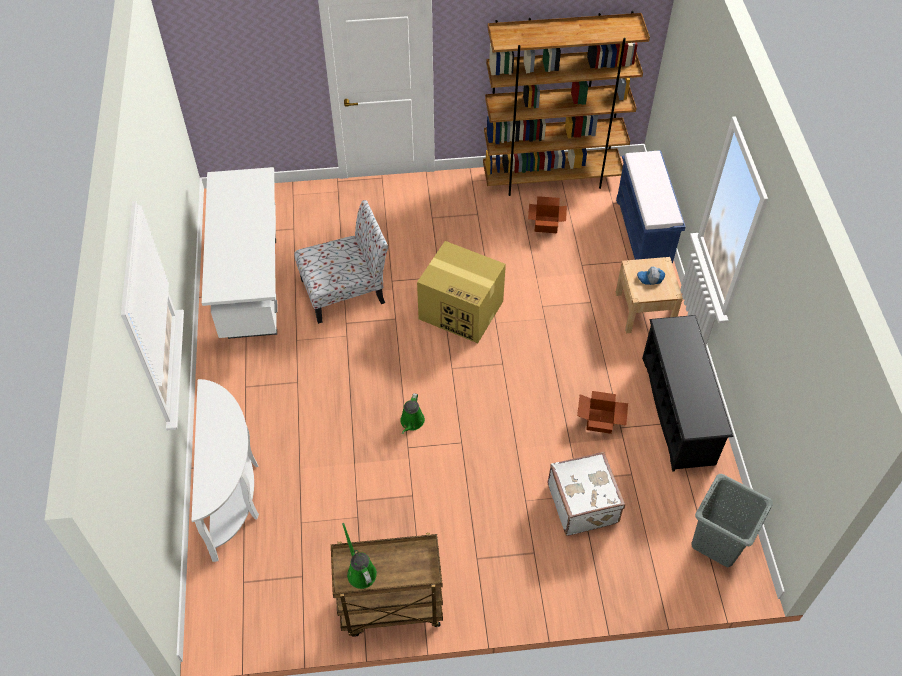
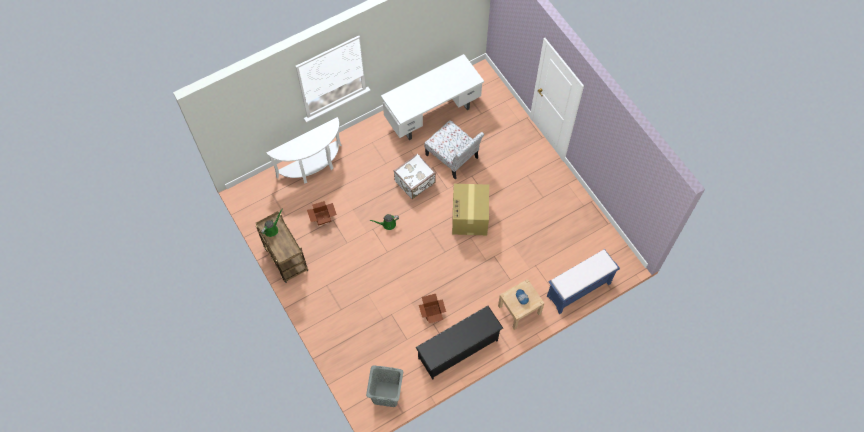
camera: 65 degrees right, 10 degrees up
brown bookcase [483,11,650,196] -> none
cardboard box [528,196,567,233] -> cardboard box moved to [307,201,337,226]
white suitcase [547,452,625,536] -> white suitcase moved to [394,153,436,199]

